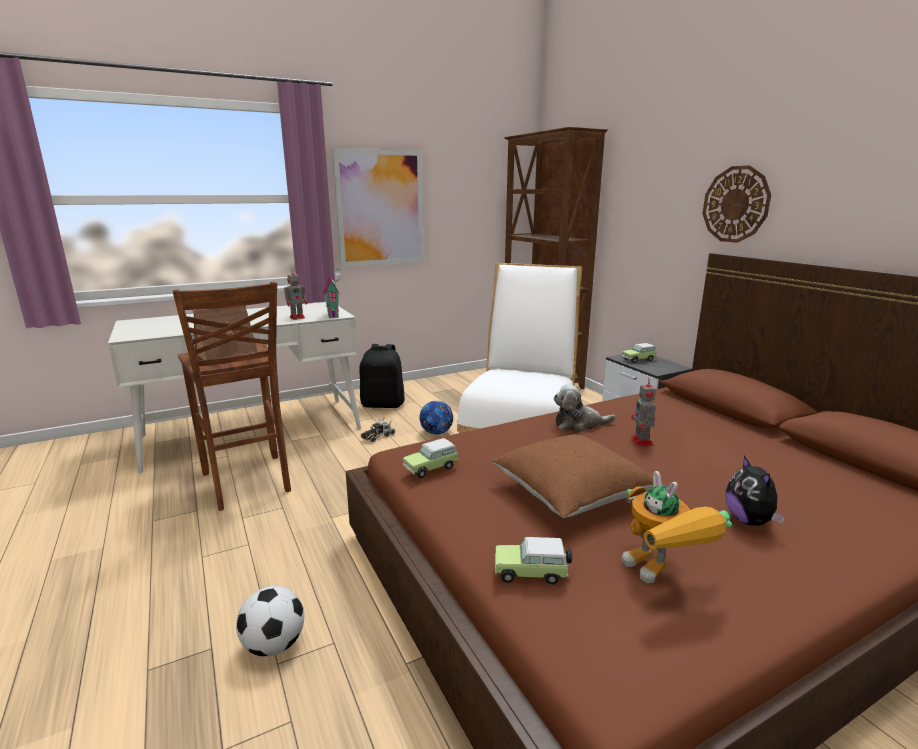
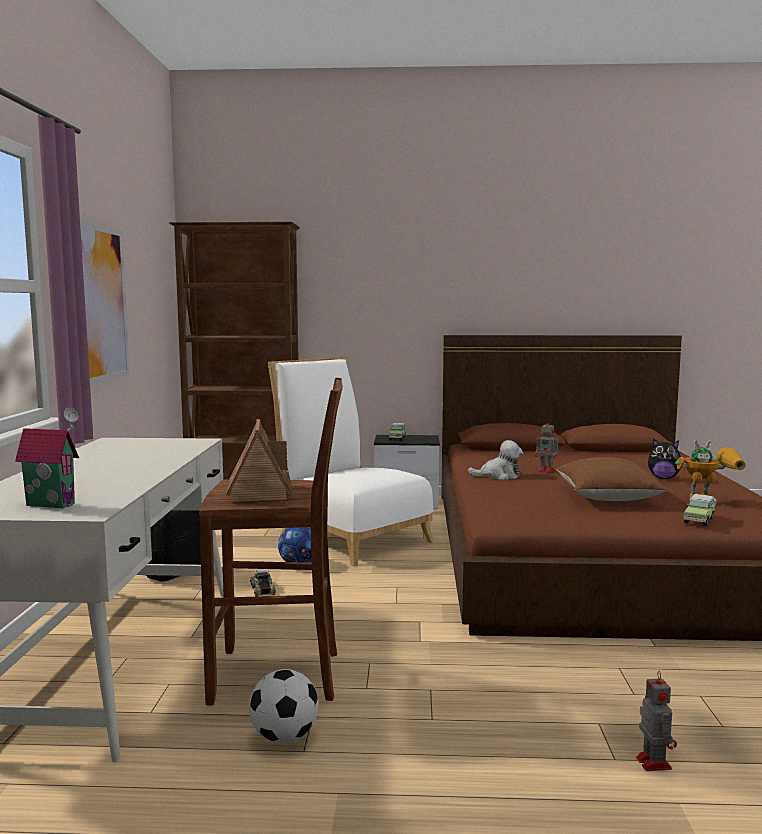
camera: 60 degrees left, 10 degrees down
football [236,586,304,657] -> football moved to [249,669,319,743]
toy robot [284,269,307,320] -> toy robot moved to [636,671,677,771]
toy house [323,268,342,318] -> toy house moved to [15,408,79,508]
toy car [403,438,459,478] -> none
plush toy [553,384,616,432] -> plush toy turned 120 degrees counterclockwise [468,440,523,480]
wall clock [703,166,771,243] -> none

